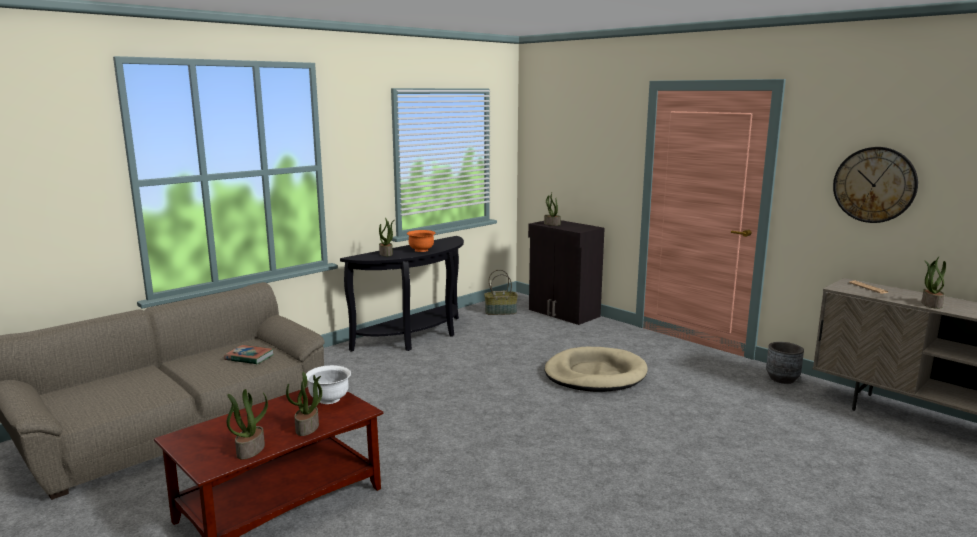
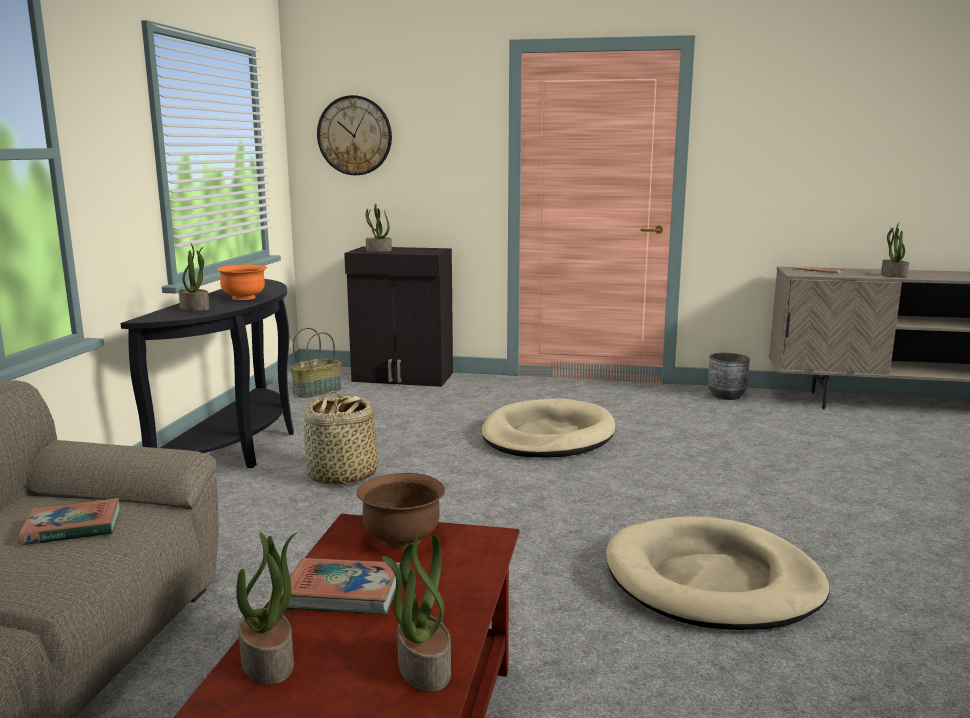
camera: 35 degrees left, 0 degrees up
potted plant [286,372,322,436] -> potted plant moved to [236,532,297,684]
white bowl [306,365,351,404] -> brown bowl [356,473,445,549]
wall clock [833,147,918,223] -> wall clock moved to [317,95,392,175]
none -> book [282,558,401,614]
none -> basket [303,391,379,485]
none -> beige dog bed [606,517,830,630]

